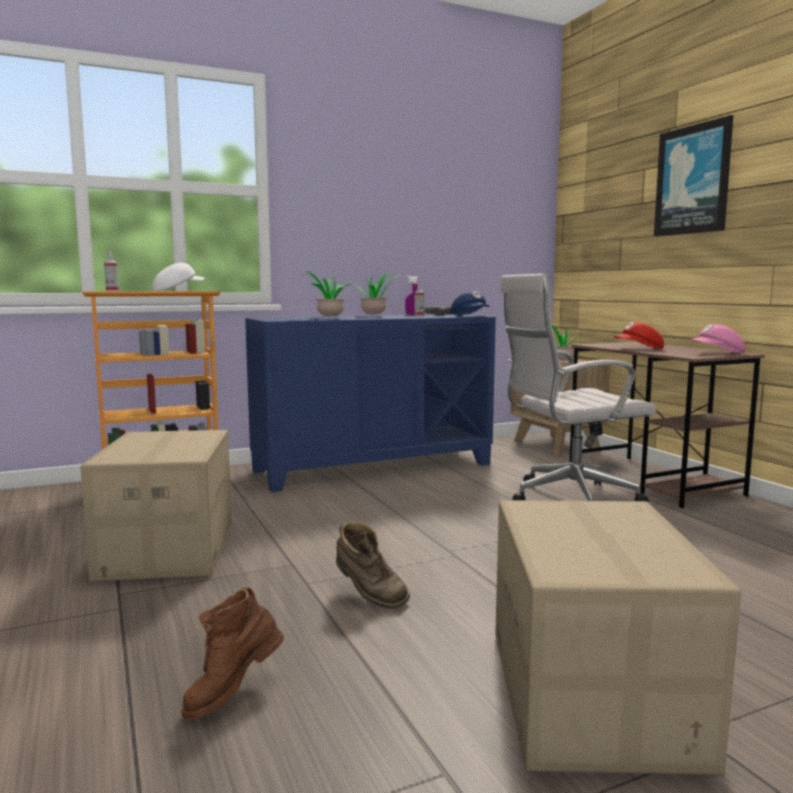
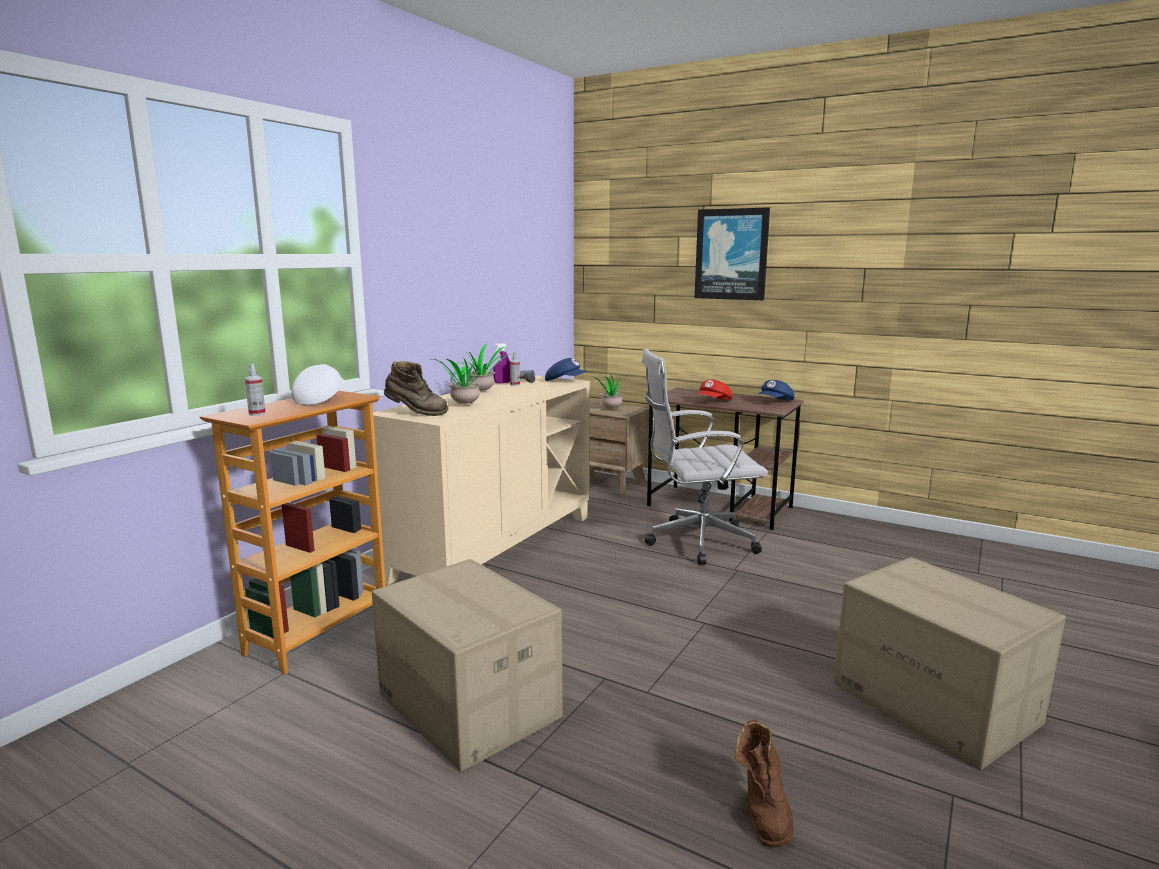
camera: 35 degrees left, 5 degrees up
blue cabinet [245,314,496,492] -> beige cabinet [373,375,590,585]
brown boot [336,522,410,609] -> brown boot moved to [384,361,448,416]
white office chair [500,274,657,502] -> white office chair turned 45 degrees clockwise [642,348,768,565]
pink cap [690,324,745,353] -> blue cap [758,380,794,400]

